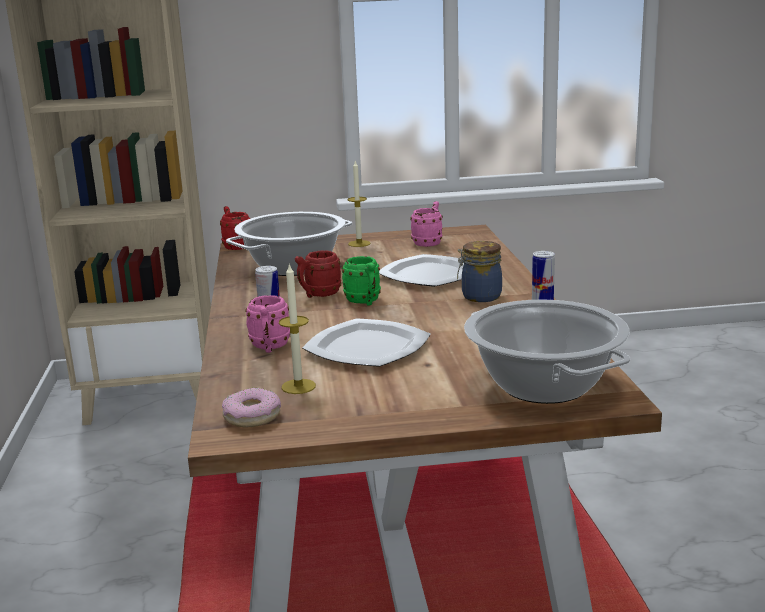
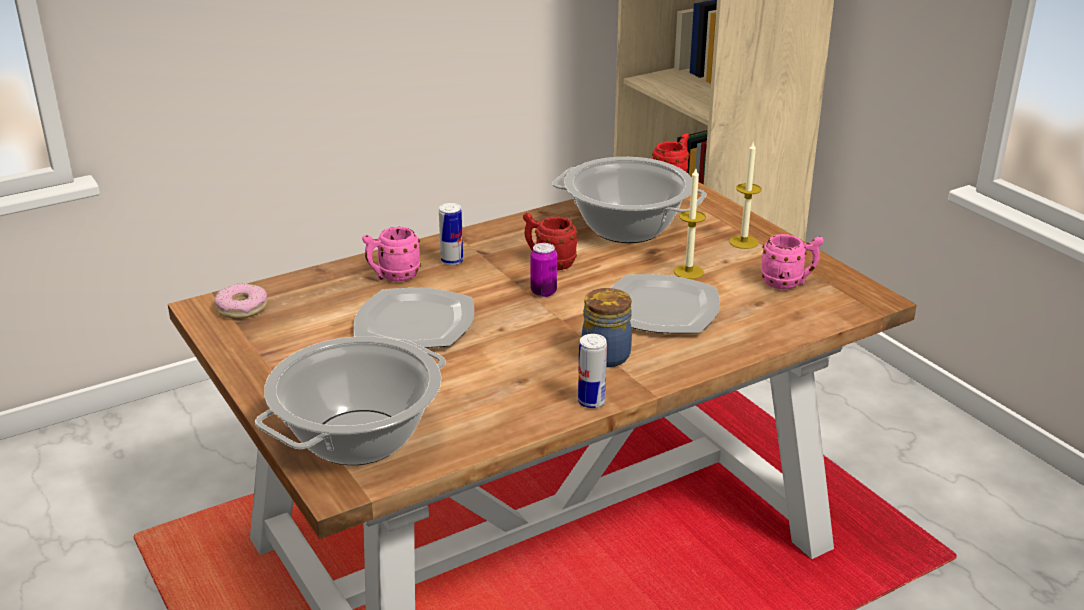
camera: 65 degrees right, 10 degrees up
candle [279,263,316,394] -> candle moved to [674,168,706,279]
green mug [342,256,381,306] -> can [530,243,557,297]

